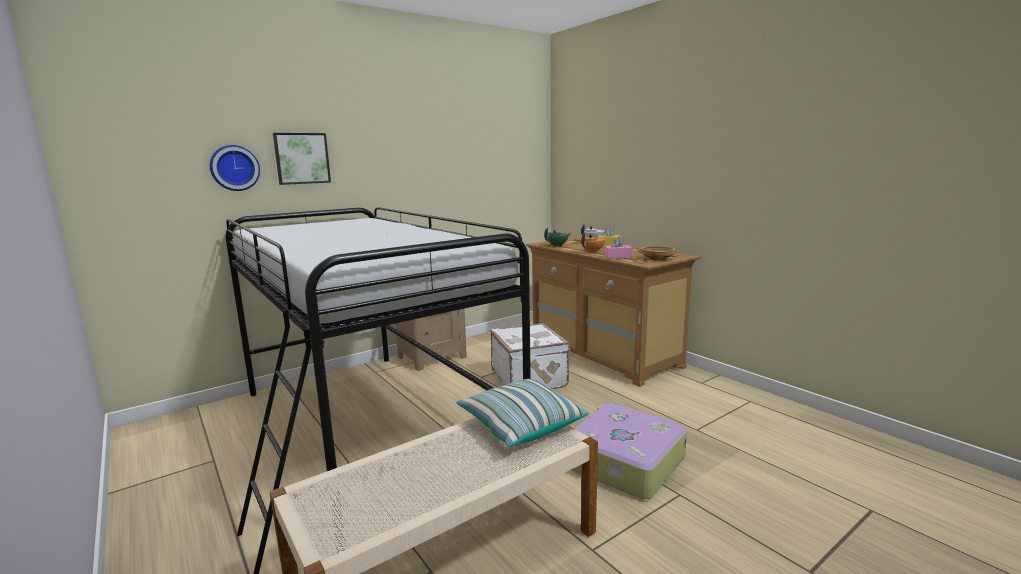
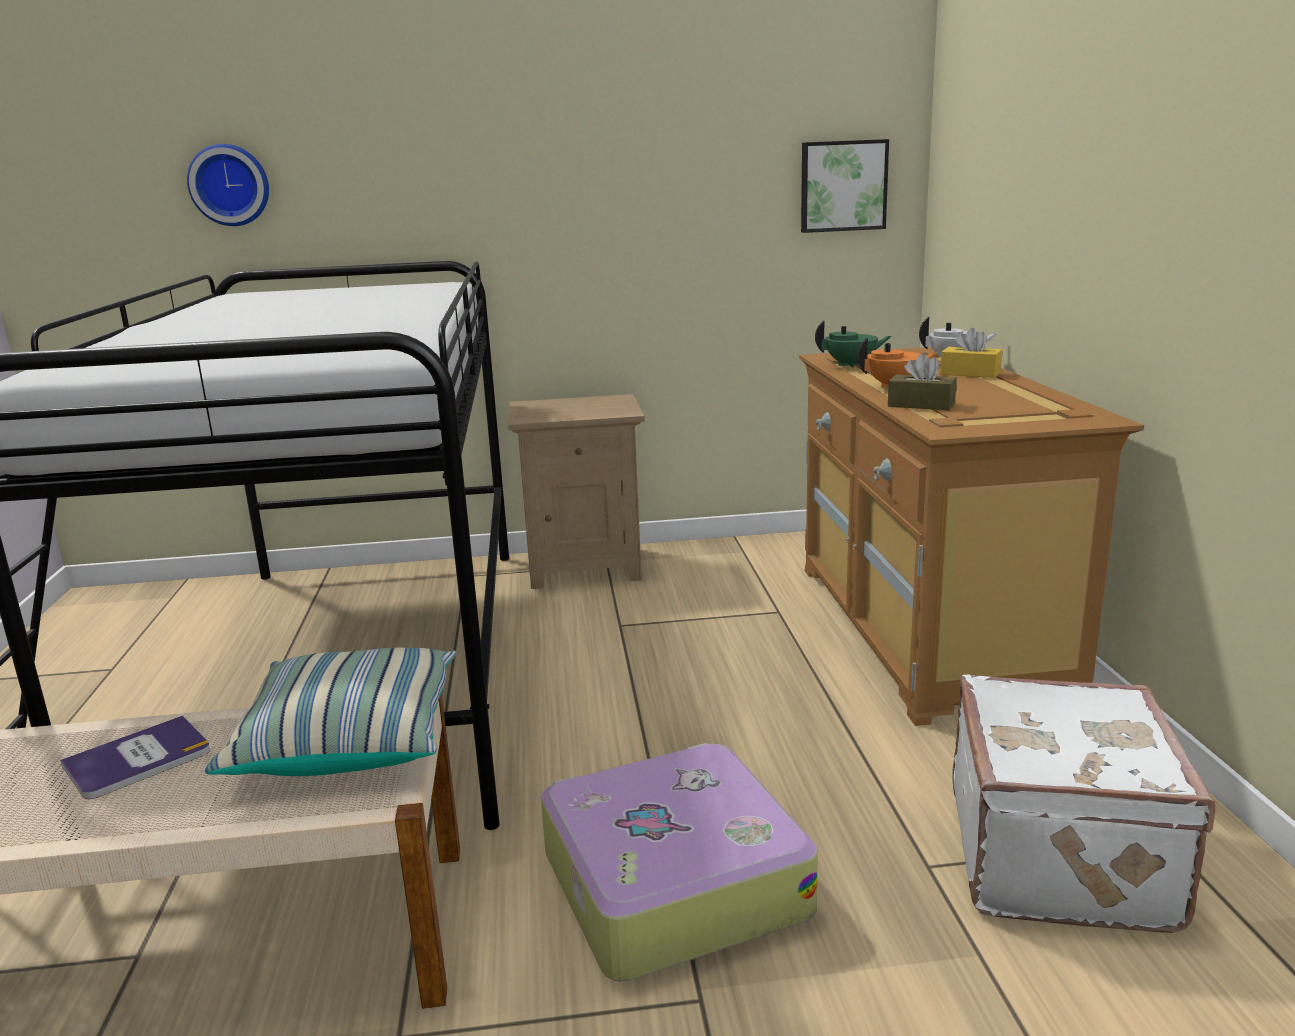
camera: 30 degrees right, 5 degrees up
picture [273,133,331,185] -> picture moved to [801,139,889,233]
white suitcase [490,323,570,389] -> white suitcase moved to [952,674,1215,933]
pink tissue box [604,236,632,259] -> brown tissue box [888,353,957,410]
beige bowl [637,246,679,261] -> none
none -> book [60,715,210,799]

